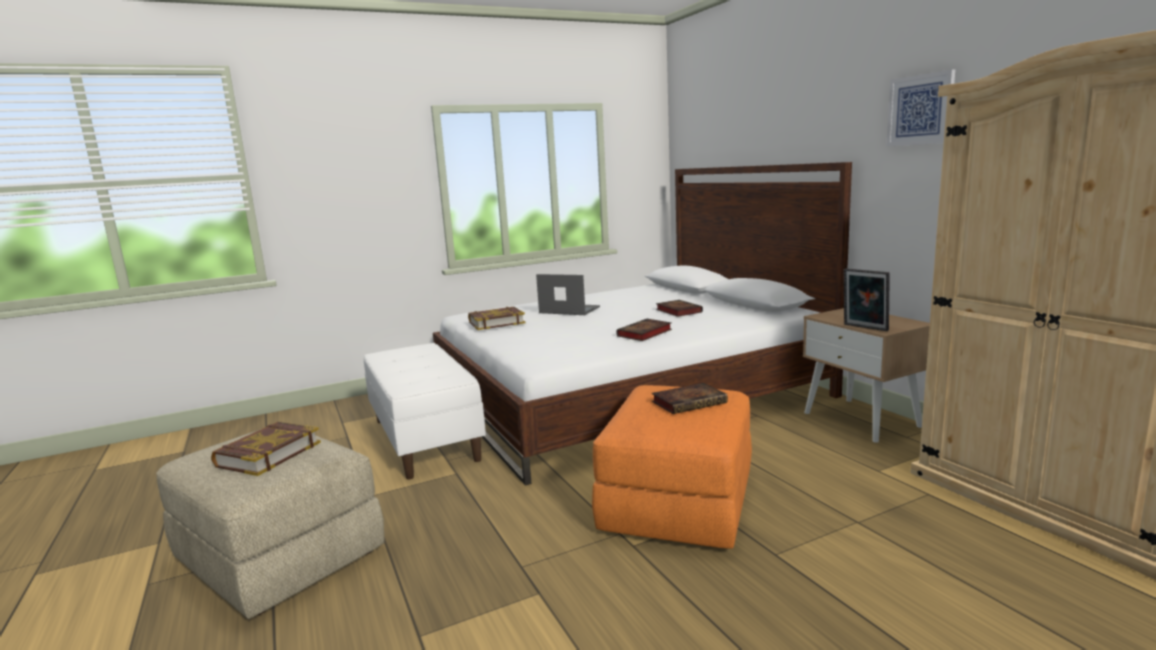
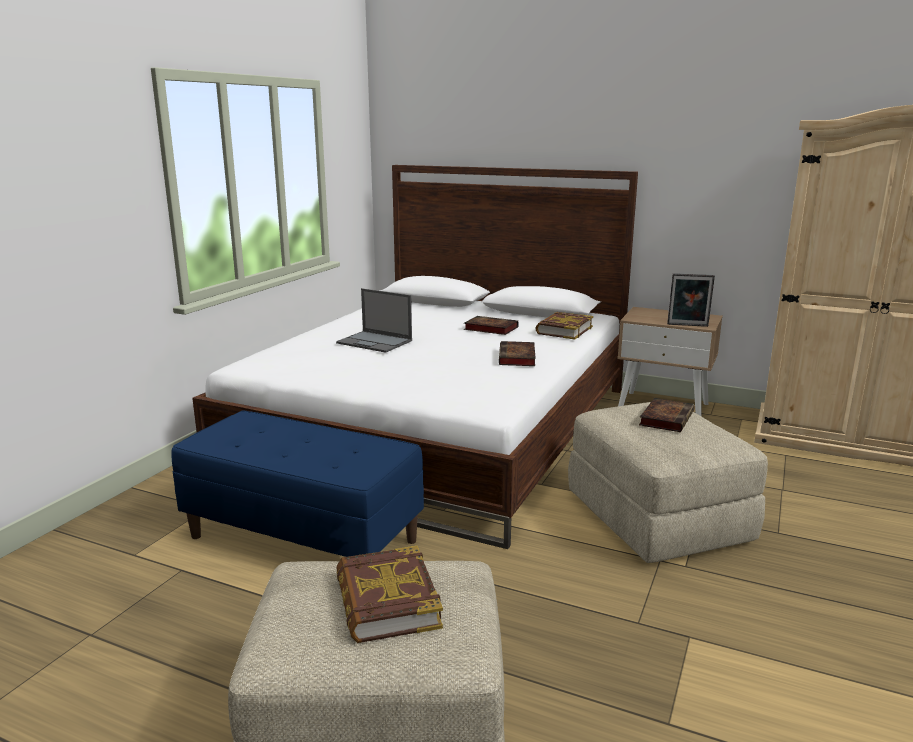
camera: 40 degrees left, 5 degrees up
white bench [364,343,486,479] -> blue bench [171,411,424,557]
book [468,307,526,330] -> book moved to [535,312,593,340]
laptop [536,274,600,315] -> laptop turned 135 degrees counterclockwise [336,288,412,353]
orange ottoman [592,385,752,549] -> beige ottoman [568,402,768,563]
picture [886,69,955,147] -> none

